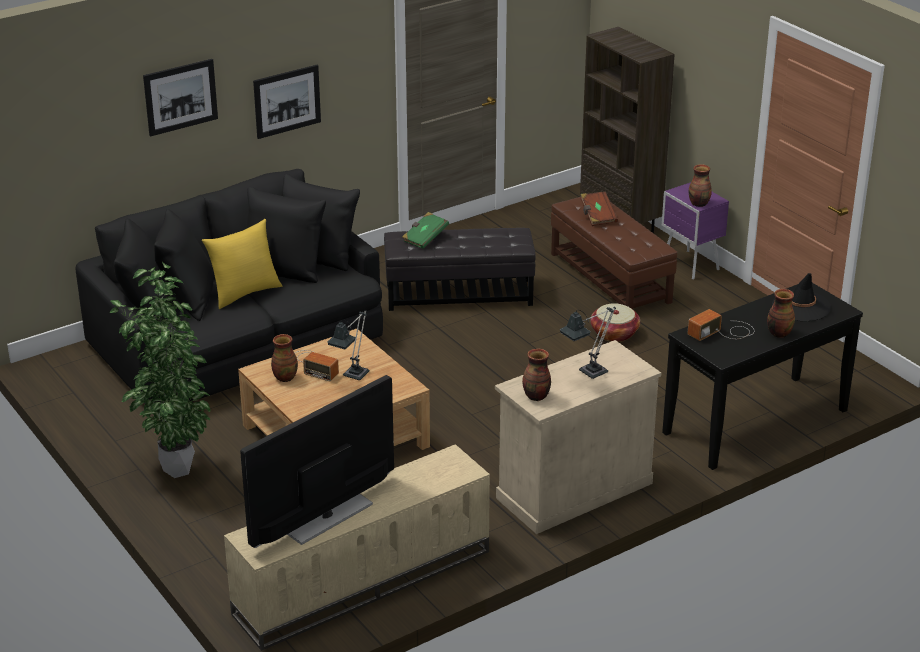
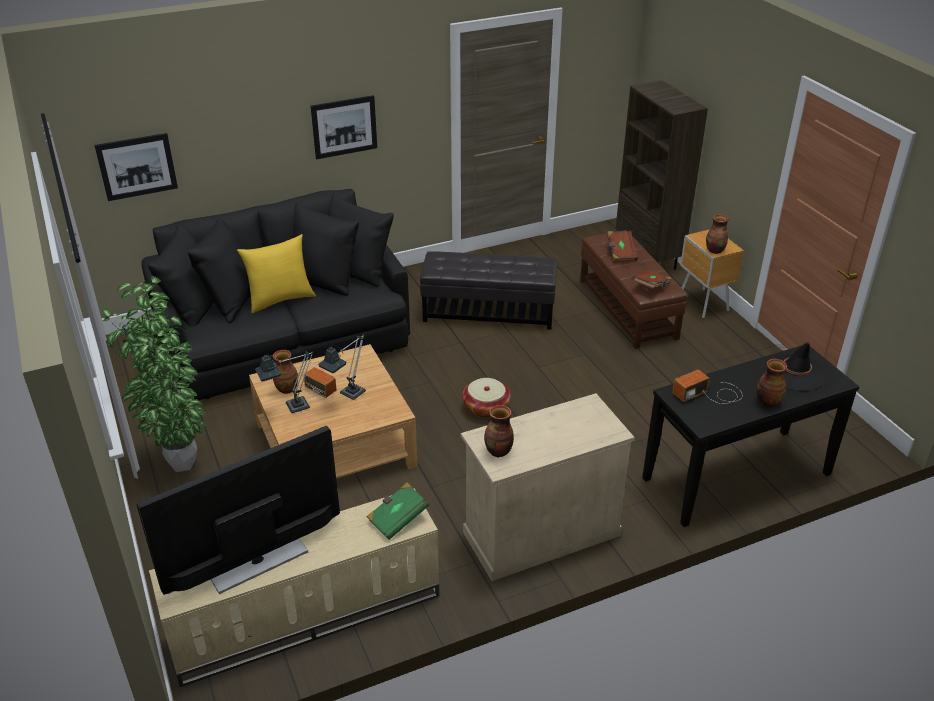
camera: 10 degrees right, 5 degrees up
picture [143,59,218,136] -> picture moved to [94,133,178,201]
green book [402,212,449,249] -> green book moved to [366,483,429,540]
table lamp [560,307,616,379] -> table lamp moved to [255,351,314,413]
basket [590,303,640,342] -> basket moved to [462,378,511,418]
purple nightstand [662,182,729,280] -> brown nightstand [680,229,744,318]
none -> brown book [631,270,672,289]

